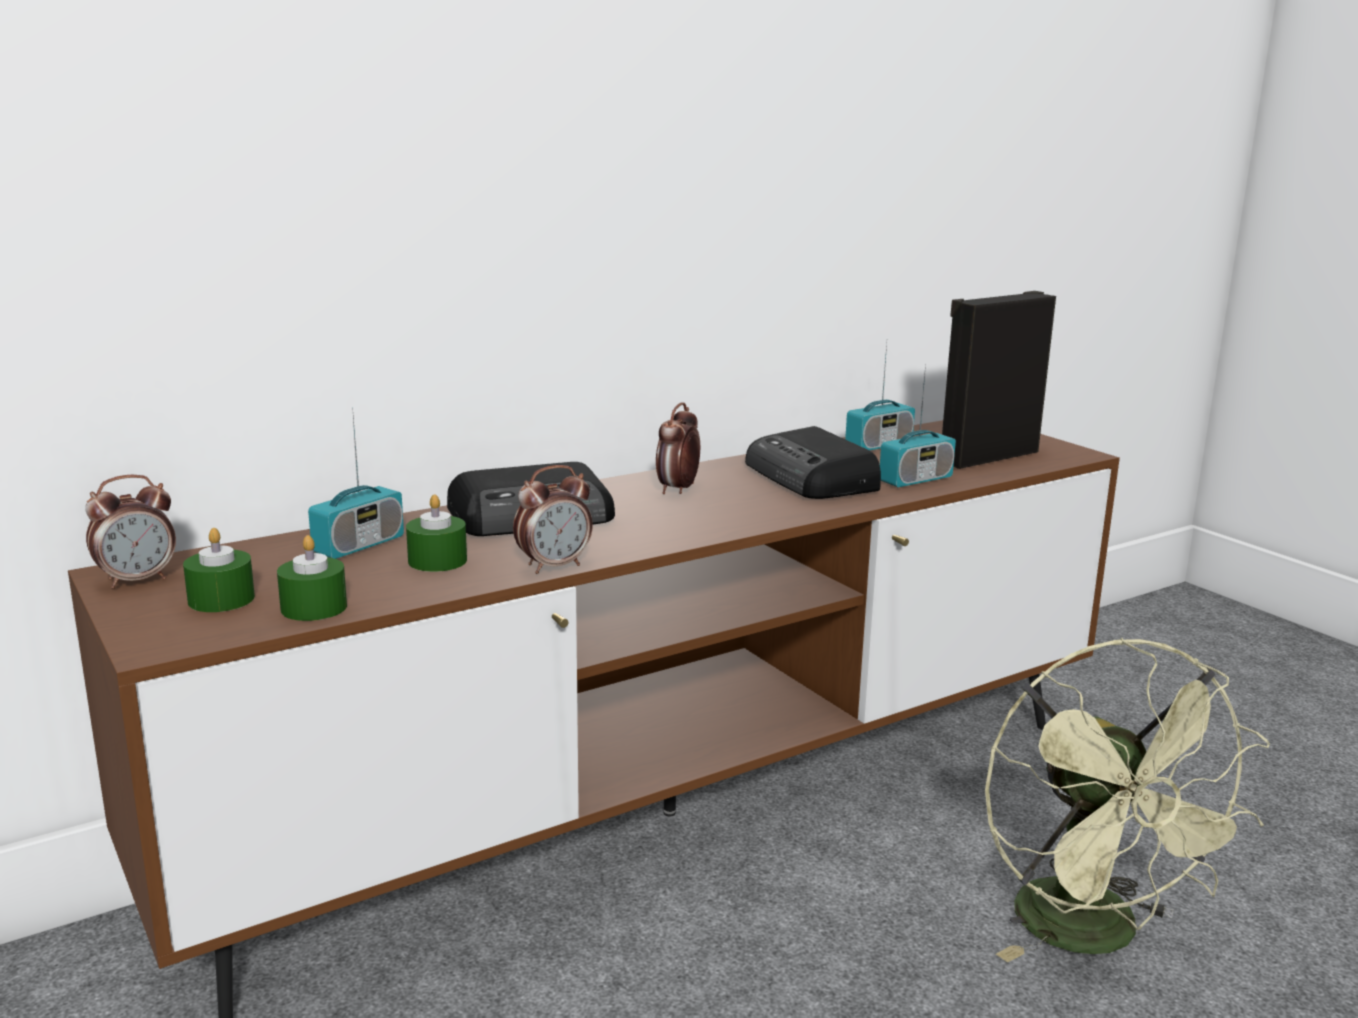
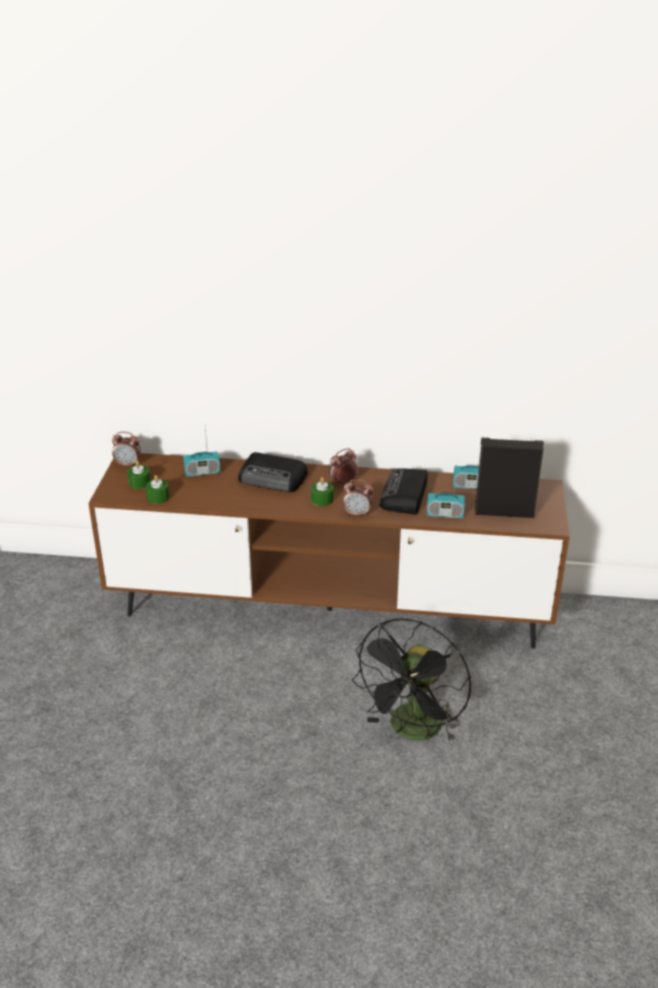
camera: 40 degrees right, 15 degrees up
green candle [406,494,467,572] -> green candle moved to [311,477,333,506]
alarm clock [513,465,593,574] -> alarm clock moved to [343,479,373,517]
green fan [985,638,1270,963] -> black fan [352,618,471,743]

